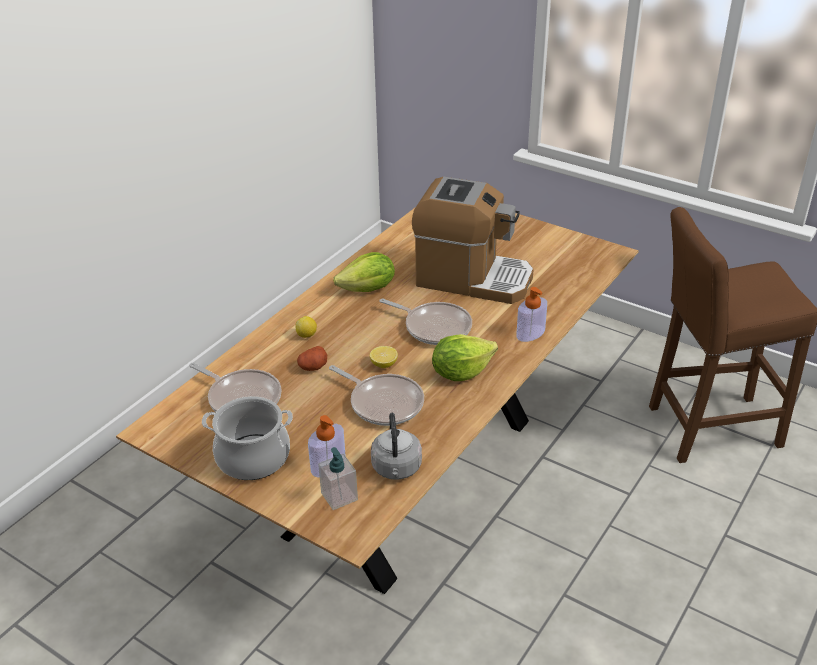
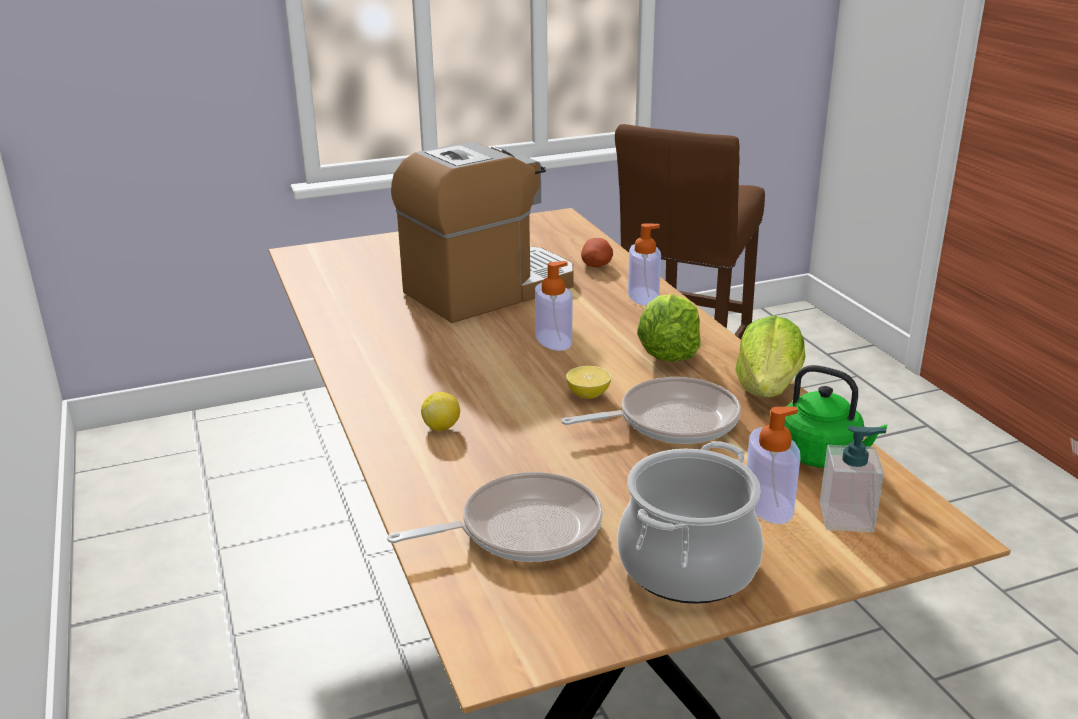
camera: 55 degrees left, 10 degrees down
potato [297,346,327,371] -> potato moved to [581,238,613,267]
lettuce [333,252,395,292] -> lettuce moved to [735,315,805,397]
grey kettle [371,413,422,480] -> green kettle [784,365,888,468]
frying pan [379,298,472,345] -> soap dispenser [535,261,572,351]

